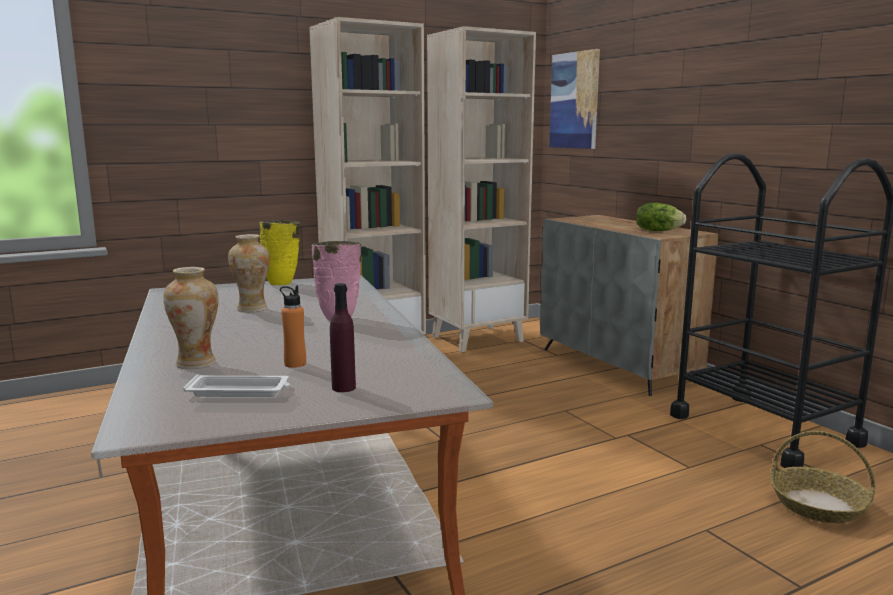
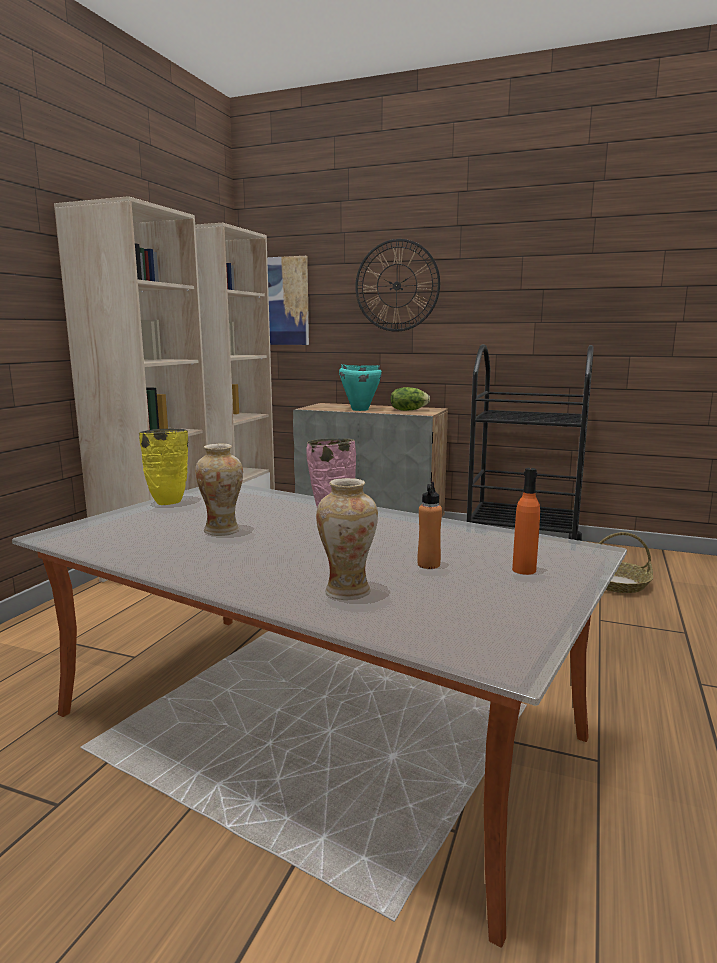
camera: 40 degrees left, 0 degrees up
white tray [183,374,290,397] -> none
purple bottle [330,283,356,392] -> orange bottle [512,468,540,575]
none -> turquoise cooking pot [339,364,382,411]
none -> wall clock [355,239,440,332]

